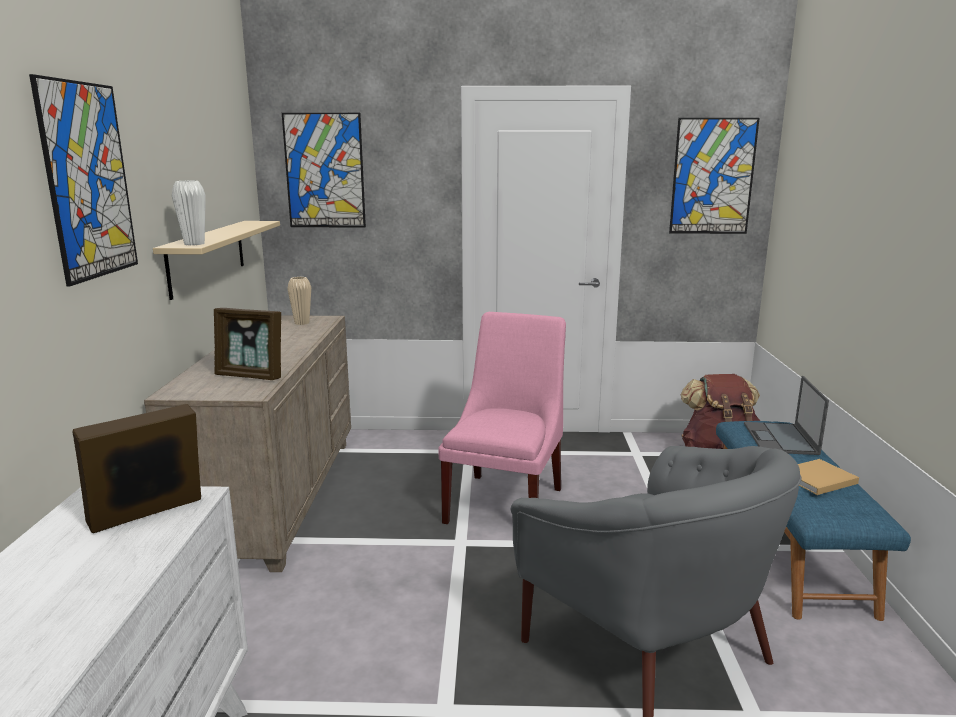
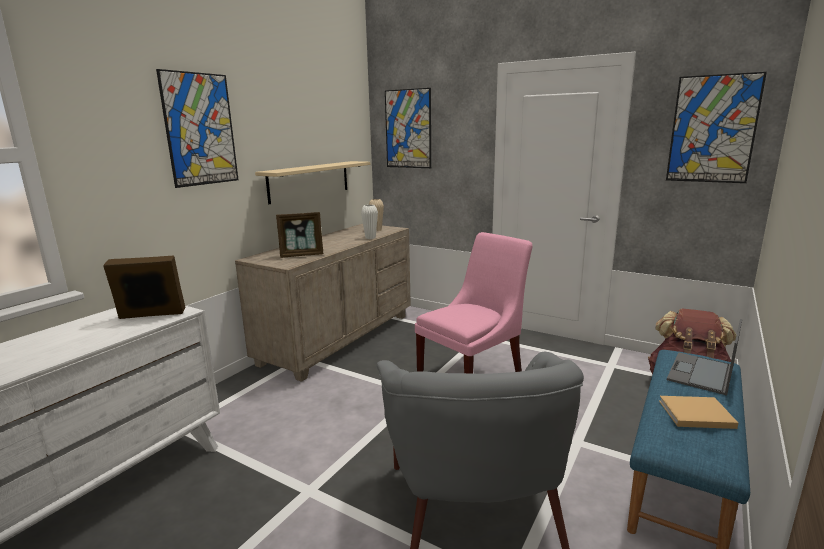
camera: 30 degrees right, 0 degrees up
white vase [172,181,206,245] -> white vase moved to [361,205,378,239]
picture frame [214,308,281,380] -> picture frame turned 60 degrees counterclockwise [276,212,323,258]

